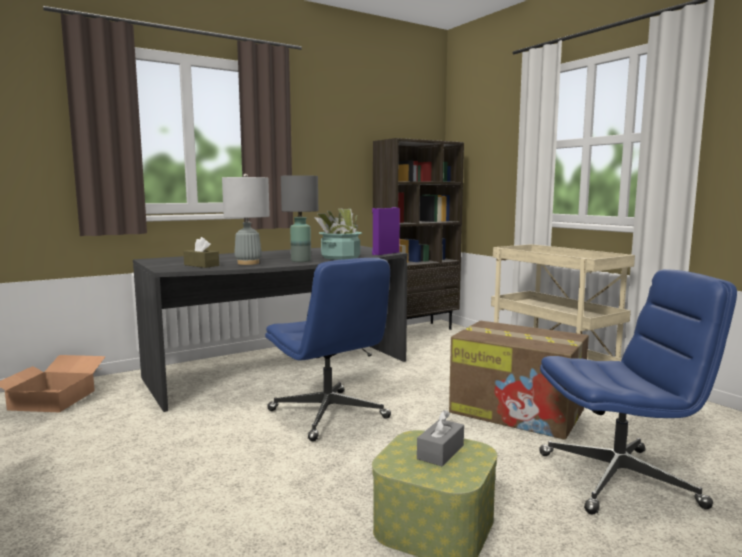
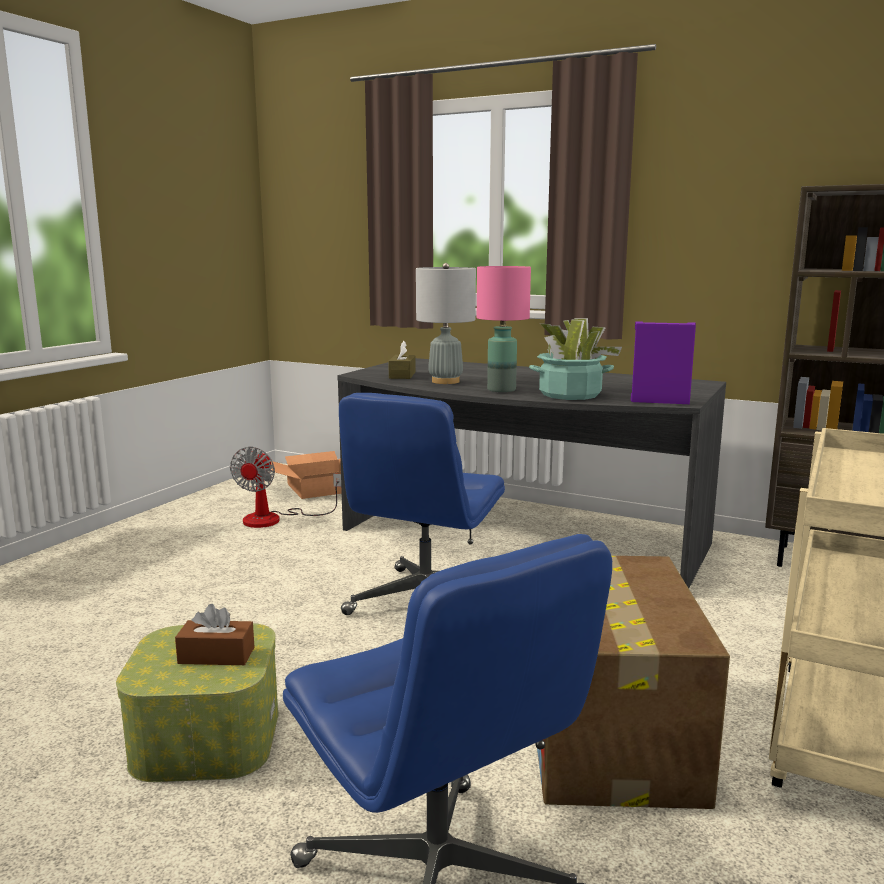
camera: 60 degrees right, 5 degrees up
grey table lamp [281,175,318,262] -> pink table lamp [477,266,531,392]
grey tissue box [417,410,464,466] -> brown tissue box [175,604,254,665]
none -> fan [230,447,341,528]

